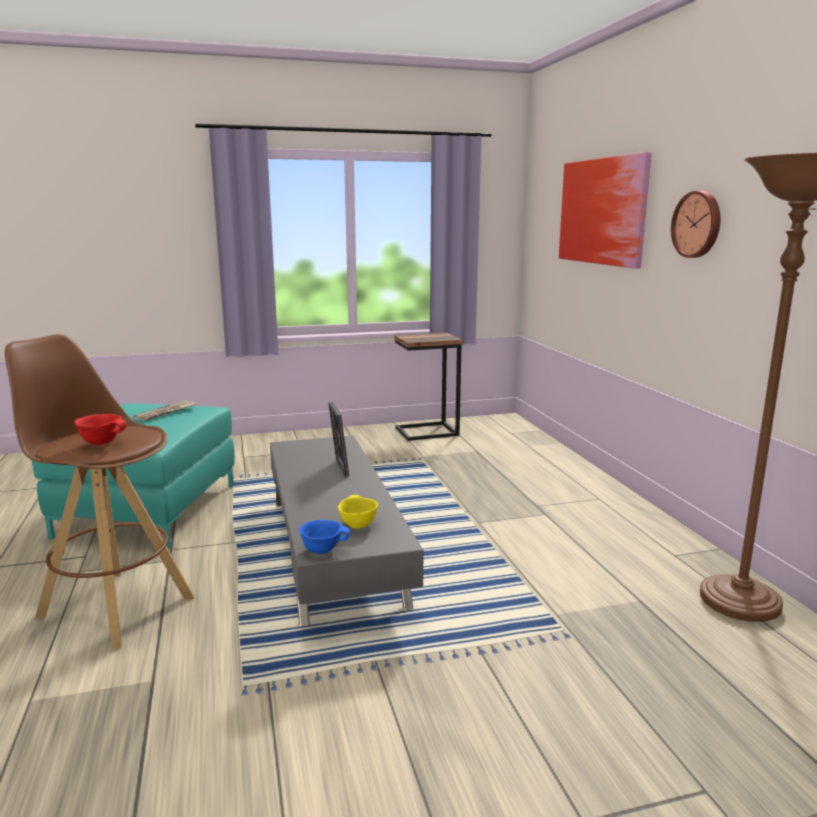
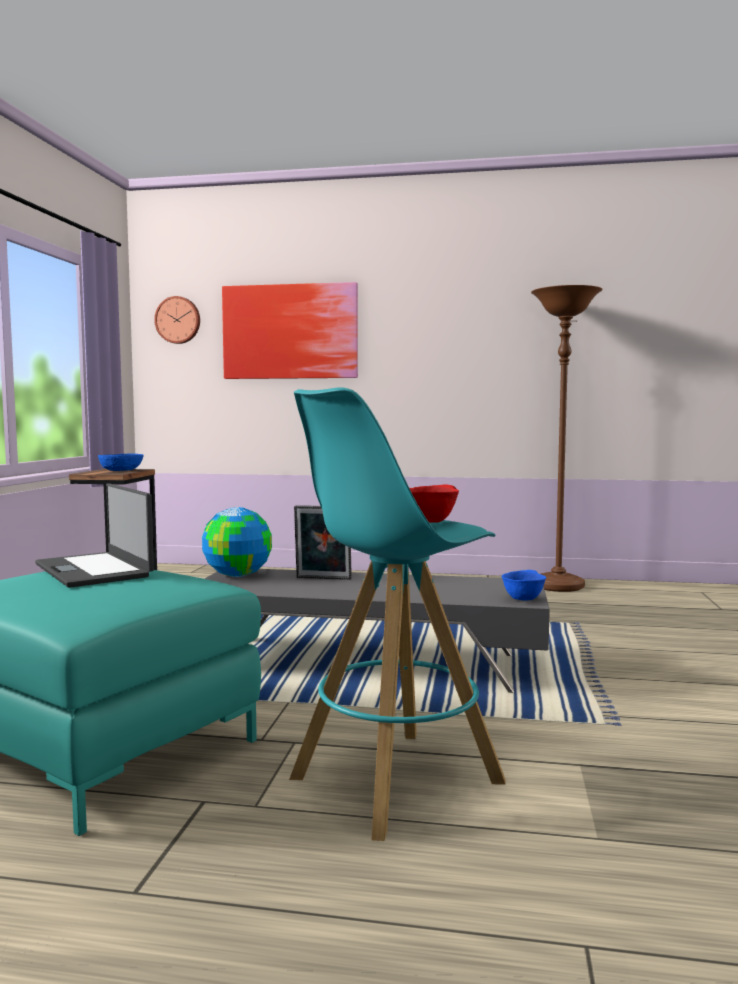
camera: 65 degrees left, 10 degrees down
brown stool [5,334,194,650] -> turquoise stool [289,387,506,841]
newspaper [133,401,196,421] -> laptop [35,483,154,588]
yellow bowl [338,495,378,529] -> none
wall clock [671,191,720,258] -> wall clock moved to [154,296,200,344]
none -> blue bowl [98,454,144,471]
none -> globe [202,507,272,577]

